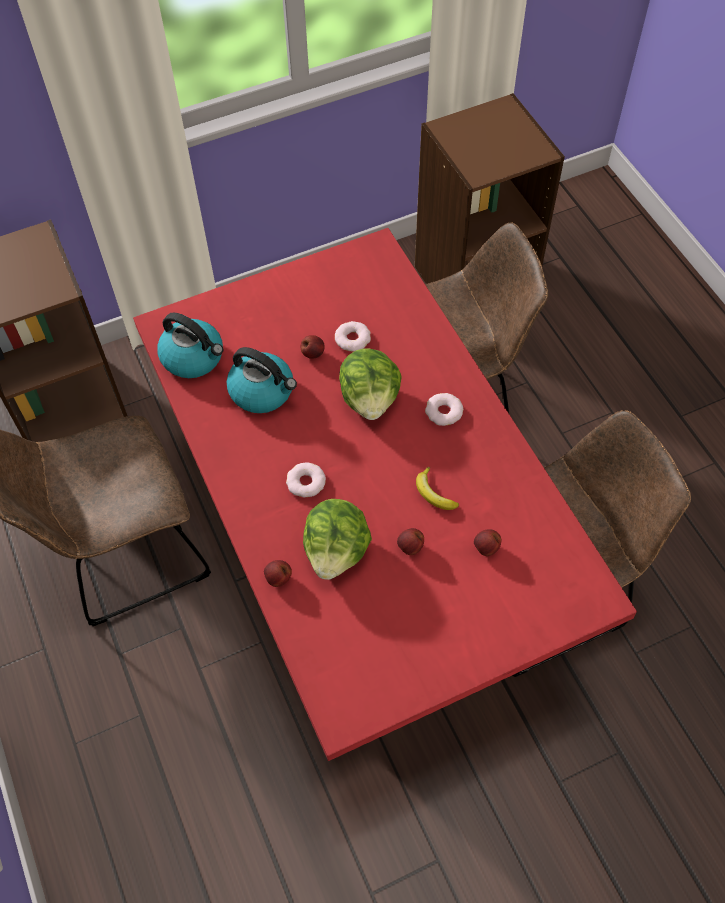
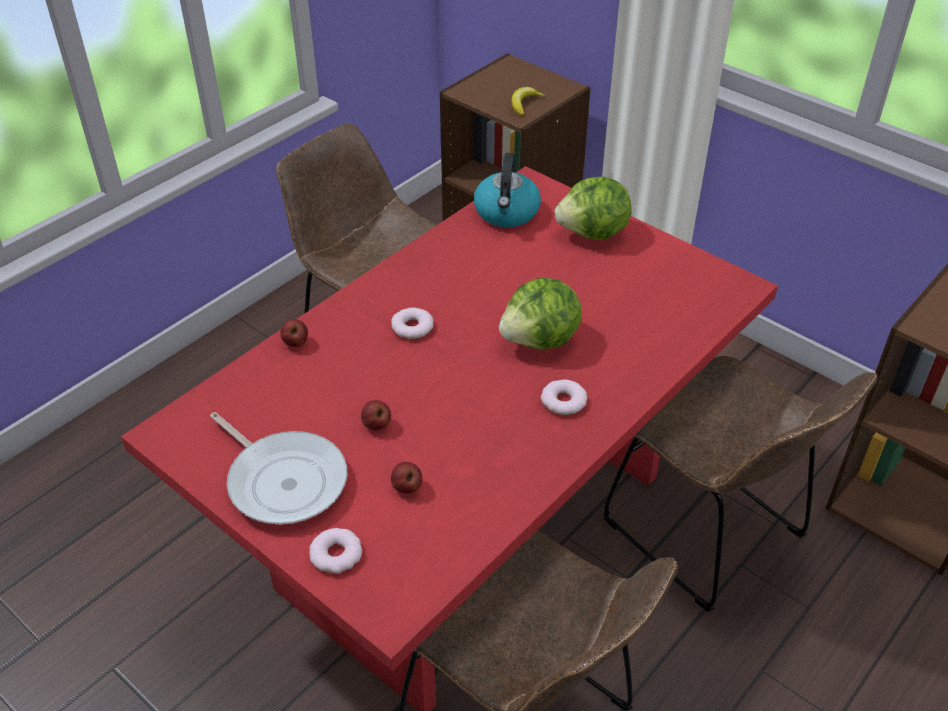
camera: 65 degrees right, 15 degrees down
kettle [227,347,297,413] -> none
apple [301,335,325,359] -> none
lettuce [303,499,372,580] -> lettuce moved to [555,177,632,240]
donut [335,321,371,352] -> donut moved to [310,528,362,574]
banana [416,467,459,510] -> banana moved to [511,87,545,116]
none -> frying pan [210,412,347,525]

